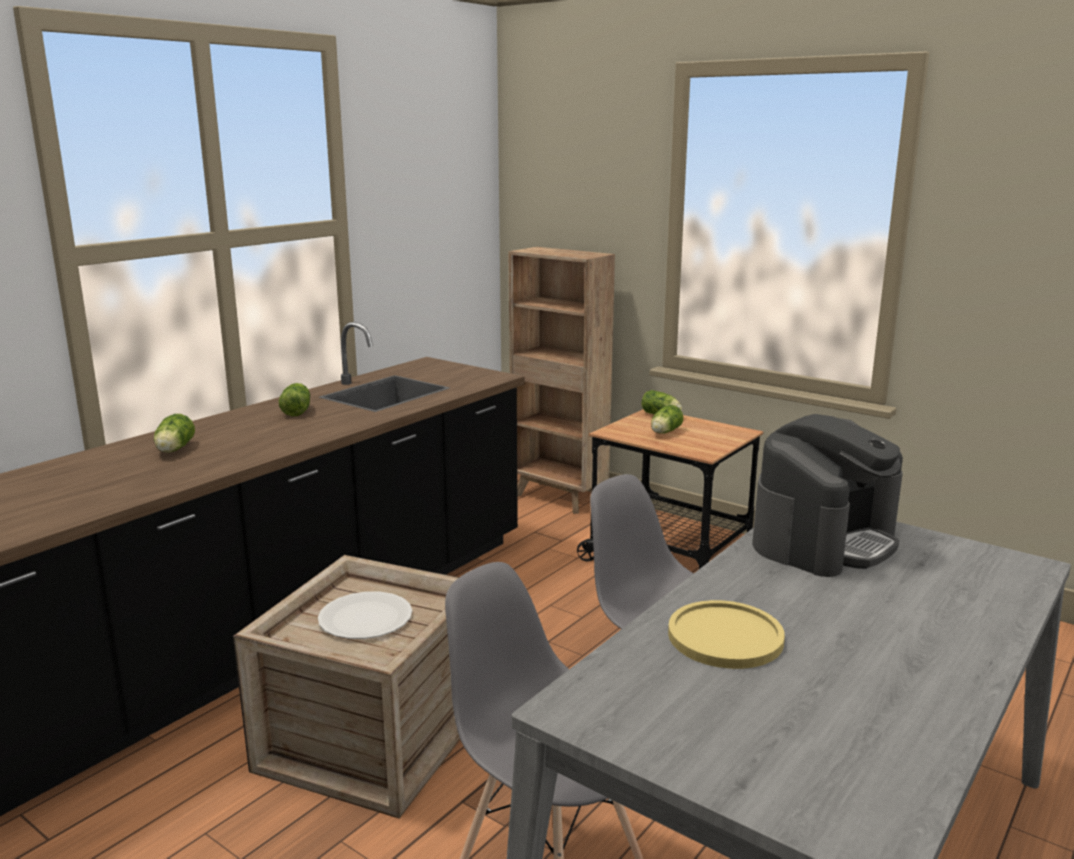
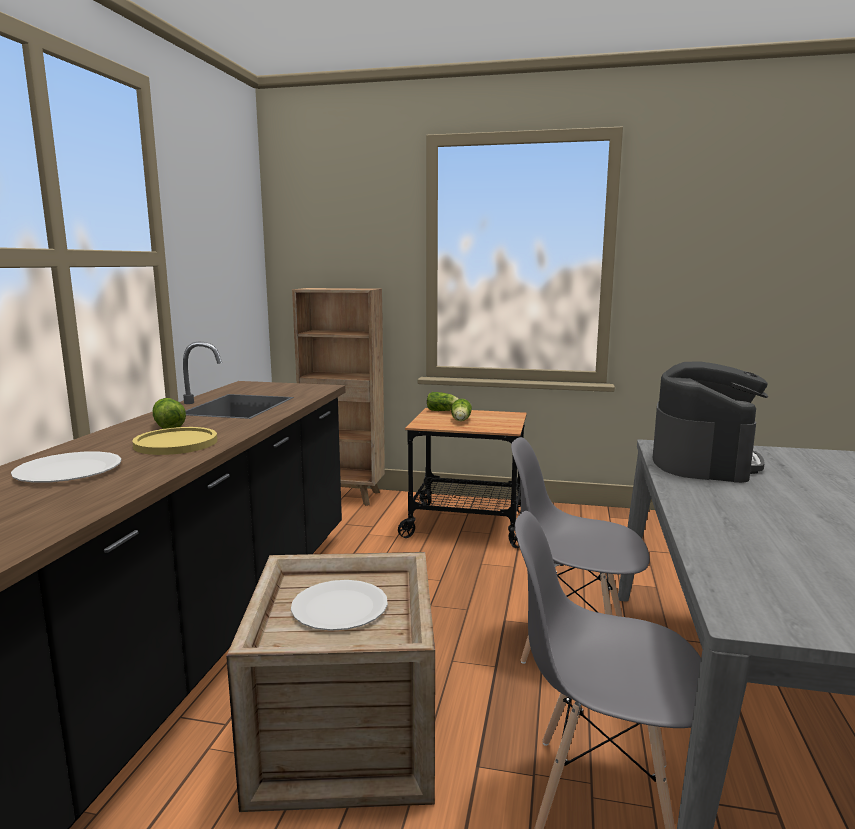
camera: 25 degrees left, 5 degrees down
lettuce [154,414,195,452] -> white plate [11,451,122,483]
yellow plate [668,600,785,669] -> yellow plate moved to [133,427,217,455]

